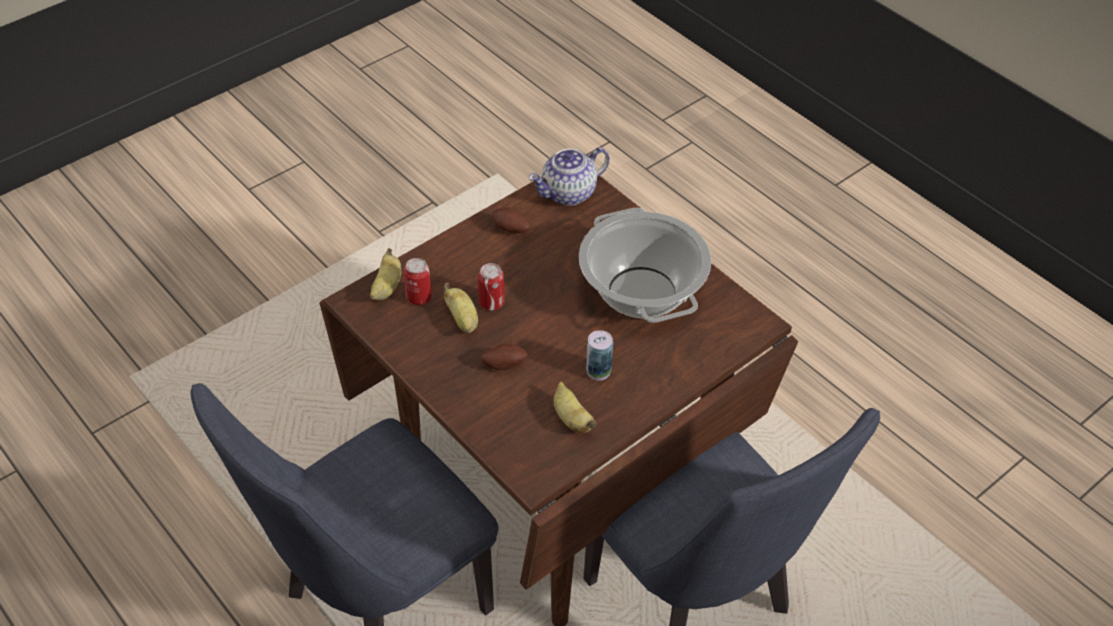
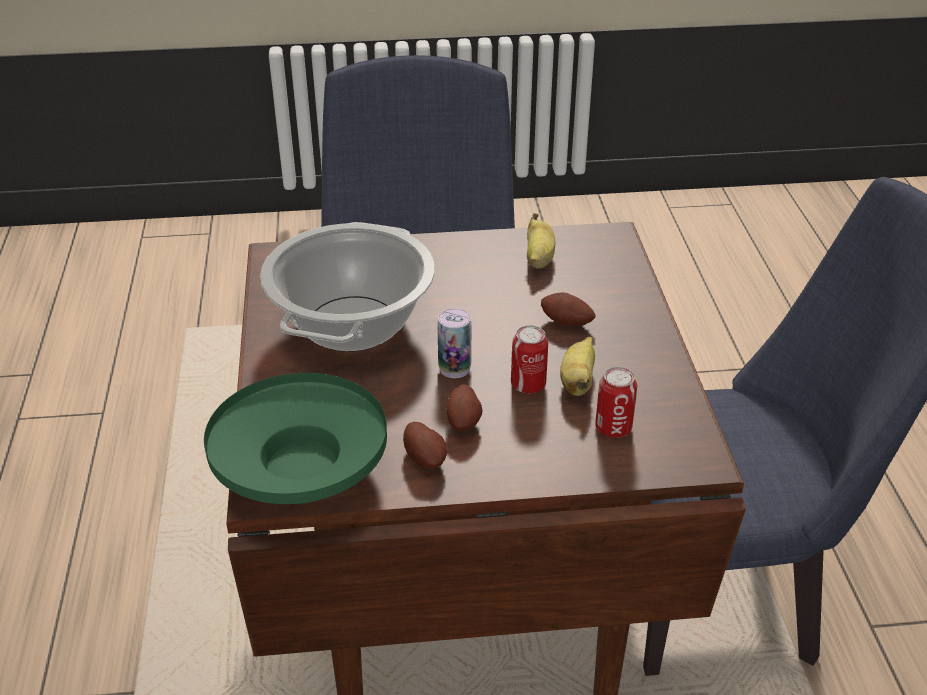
camera: 145 degrees left, 10 degrees down
banana [370,248,401,300] -> none
teapot [528,147,610,206] -> green bowl [204,373,387,504]
can [586,330,613,381] -> can moved to [438,308,471,378]
none -> potato [446,385,482,431]

